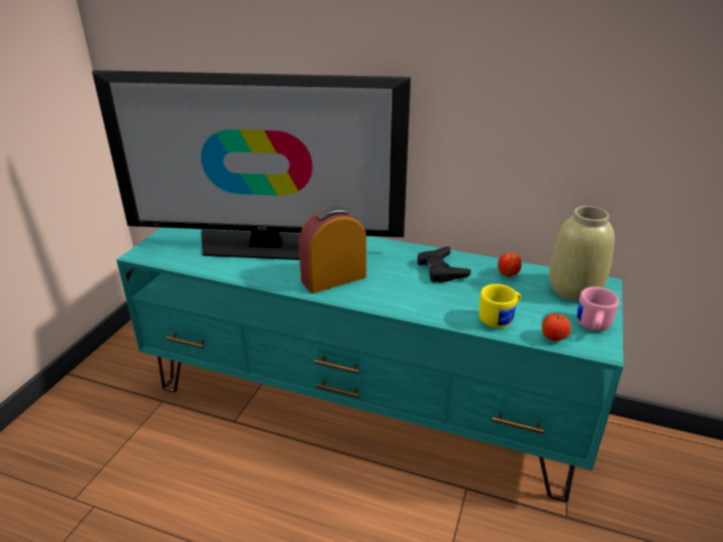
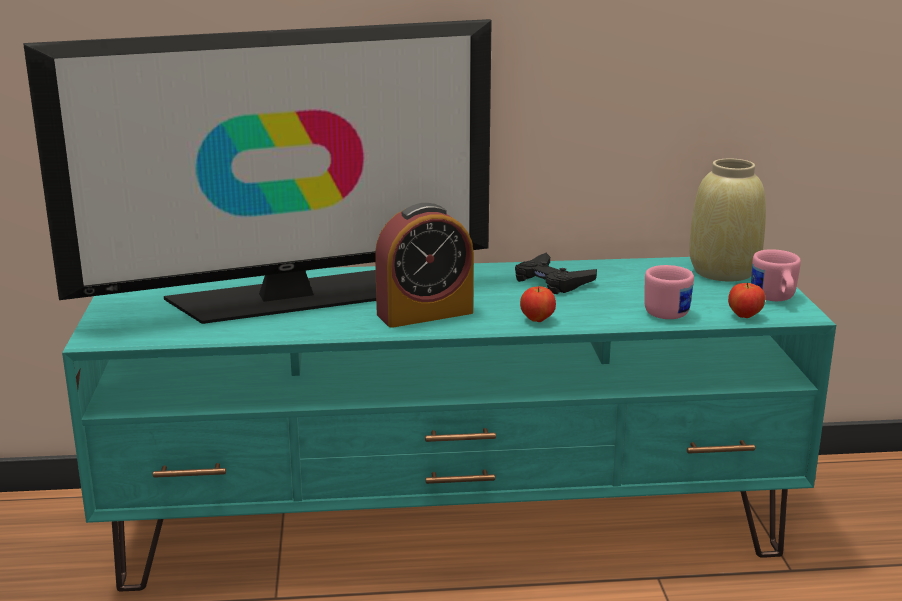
camera: 25 degrees left, 10 degrees down
alarm clock [299,207,367,293] -> alarm clock turned 150 degrees counterclockwise [375,203,474,328]
yellow mug [479,284,521,328] -> pink mug [644,265,694,319]
apple [498,253,521,277] -> apple moved to [520,286,556,322]

